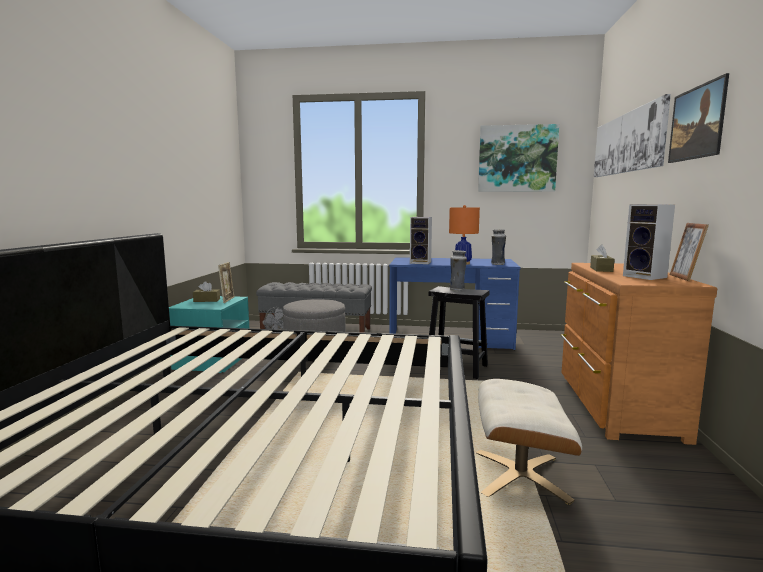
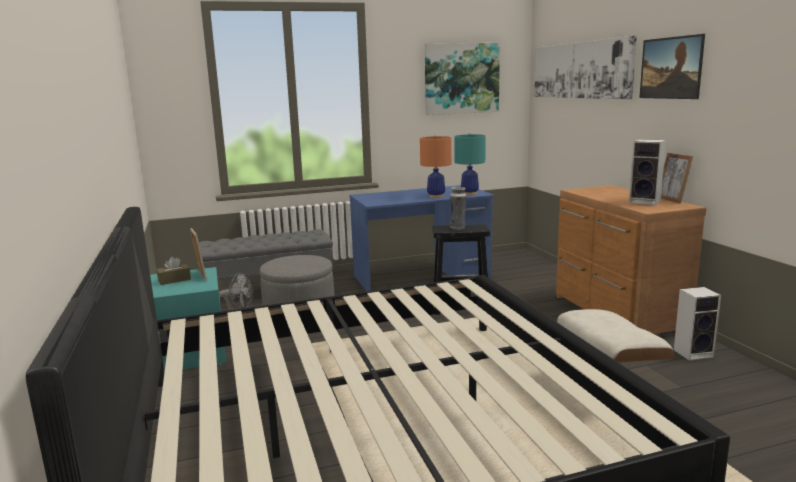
camera: 25 degrees left, 5 degrees up
speaker [410,217,432,264] -> speaker moved to [674,287,721,361]
vase [491,229,506,265] -> turquoise table lamp [454,133,486,196]
brown tissue box [590,244,615,272] -> none

